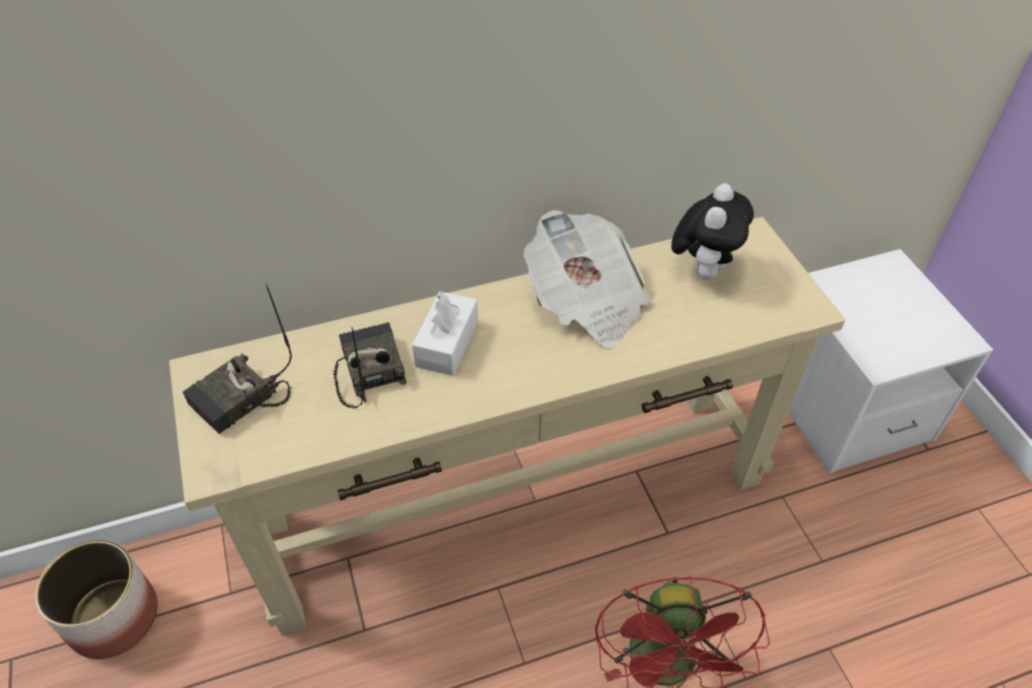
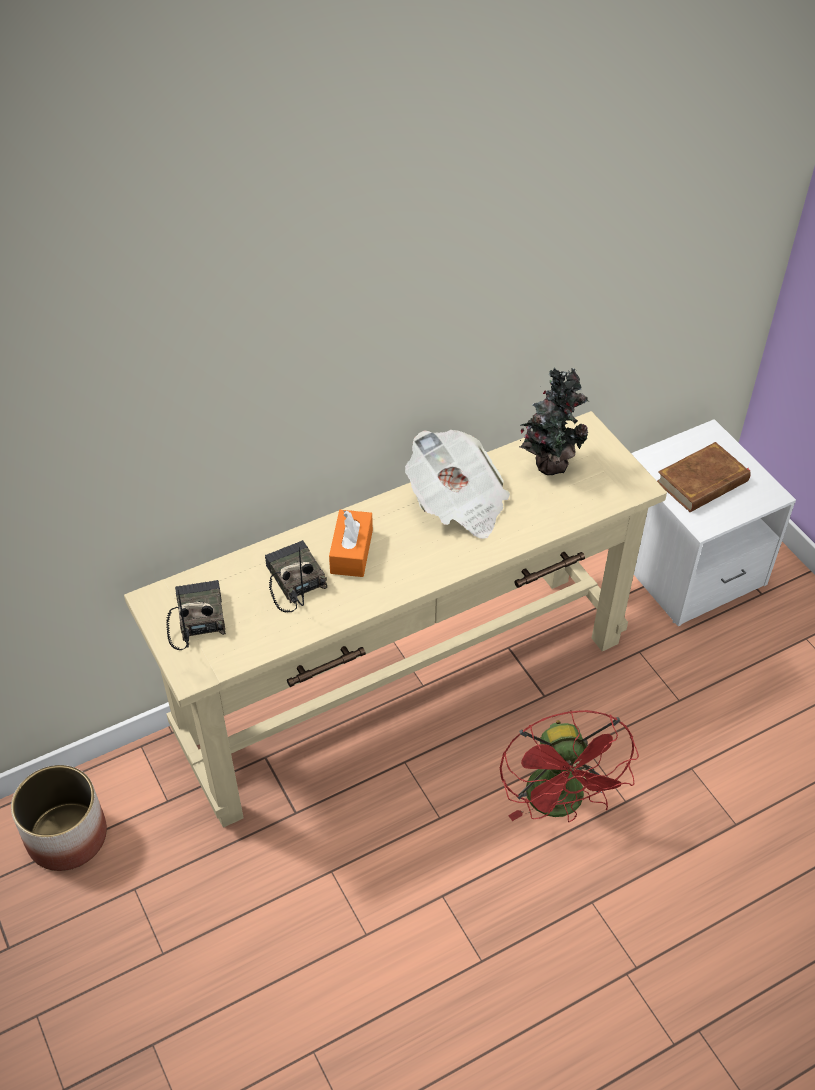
camera: 10 degrees left, 0 degrees up
radio [183,284,292,434] -> radio turned 135 degrees clockwise [166,580,226,650]
white tissue box [412,291,478,376] -> orange tissue box [329,510,373,577]
plush toy [671,184,754,279] -> potted plant [519,367,589,475]
none -> brown book [657,442,751,512]

